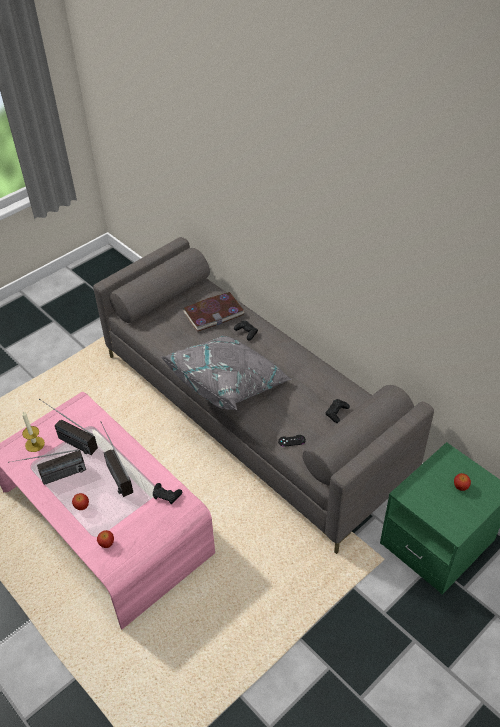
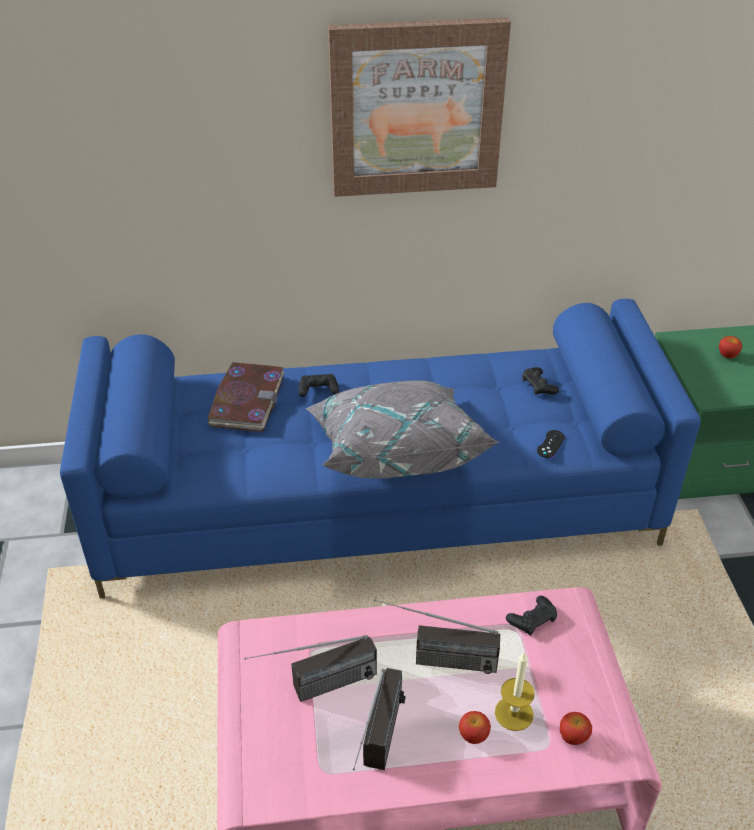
camera: 55 degrees left, 5 degrees down
candle [22,411,45,452] -> candle moved to [495,652,535,731]
grey sofa [93,237,434,554] -> blue sofa [60,299,701,599]
none -> picture [328,17,511,197]

